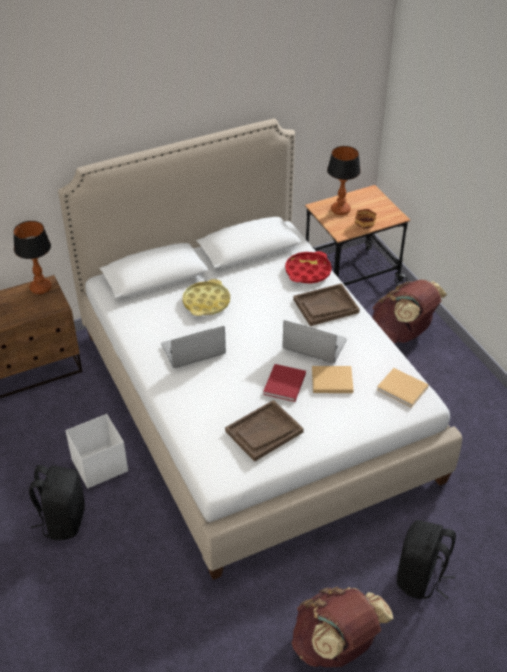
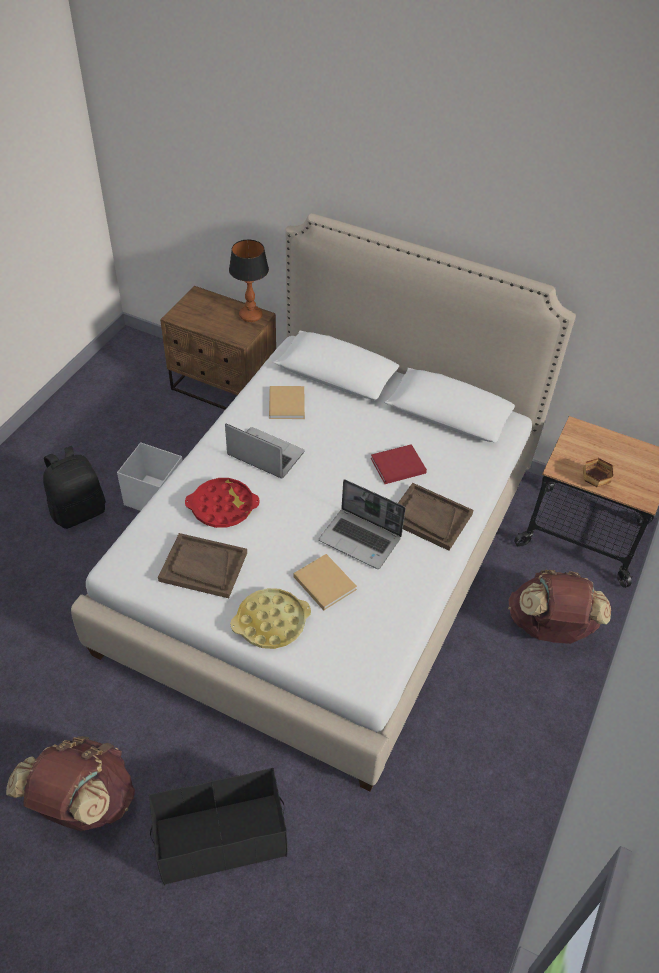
camera: 50 degrees right, 5 degrees up
yellow tray [182,279,230,316] -> yellow tray moved to [230,588,311,649]
red book [263,364,306,402] -> red book moved to [371,444,427,484]
laptop [282,320,347,363] -> laptop turned 135 degrees clockwise [319,479,406,569]
red tray [285,251,332,284] -> red tray moved to [185,478,260,528]
table lamp [327,146,361,215] -> none
beige book [377,368,428,408] -> beige book moved to [269,386,305,419]
black backpack [397,520,456,599] -> black storage box [149,768,287,885]

